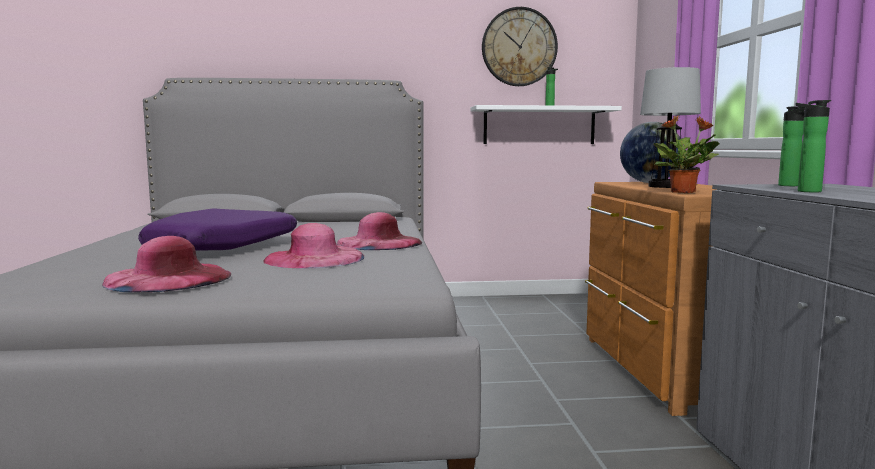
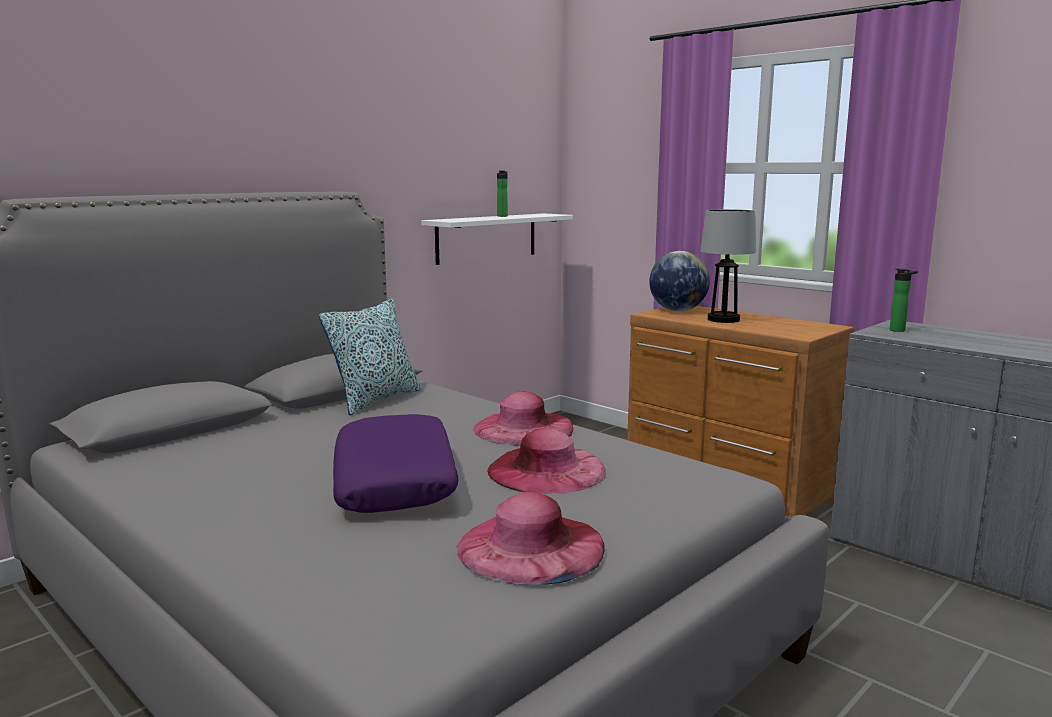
camera: 40 degrees left, 5 degrees up
wall clock [482,7,558,86] -> none
potted plant [654,115,719,193] -> none
bottle [796,100,831,192] -> none
none -> pillow [319,298,422,415]

